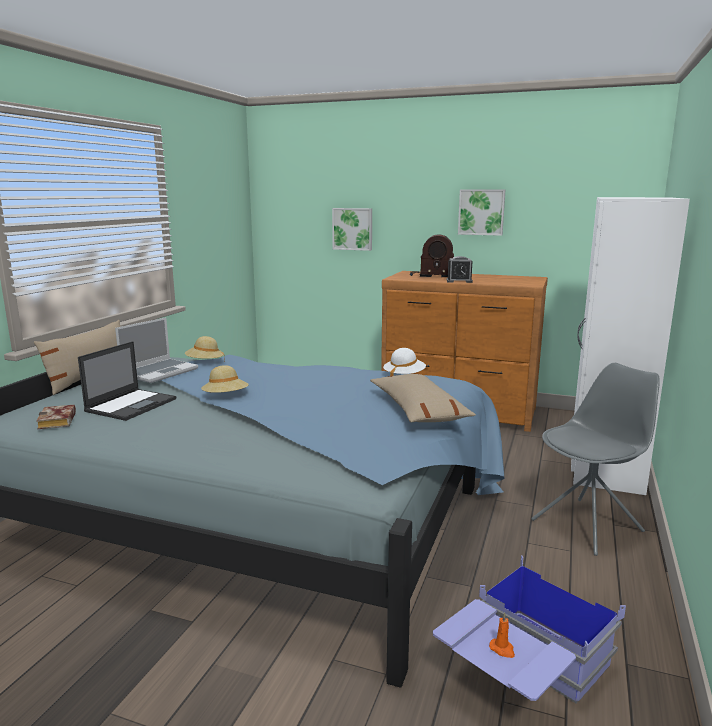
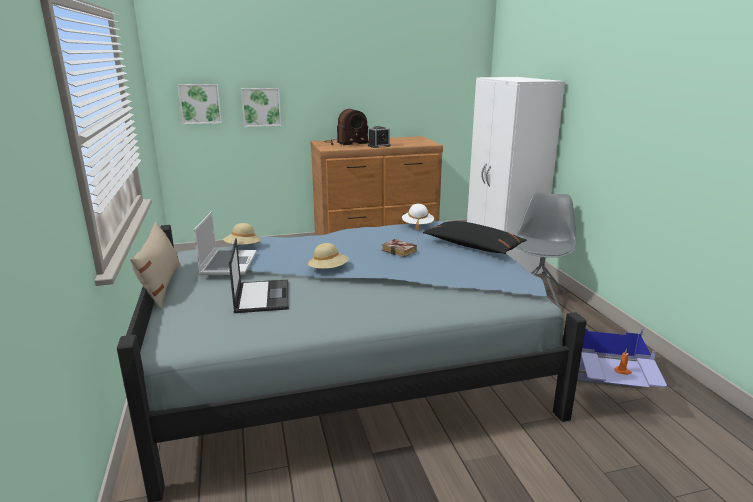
camera: 35 degrees left, 5 degrees up
book [36,405,76,429] -> book moved to [382,239,417,257]
beige pillow [370,374,476,423] -> black pillow [423,221,527,254]
picture [458,189,505,236] -> picture moved to [178,84,222,124]

